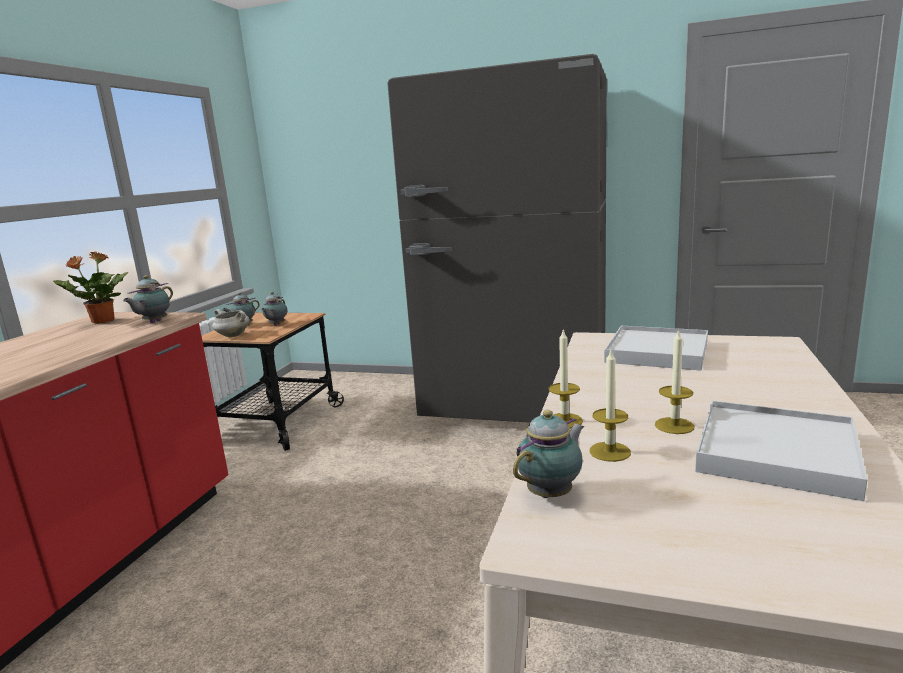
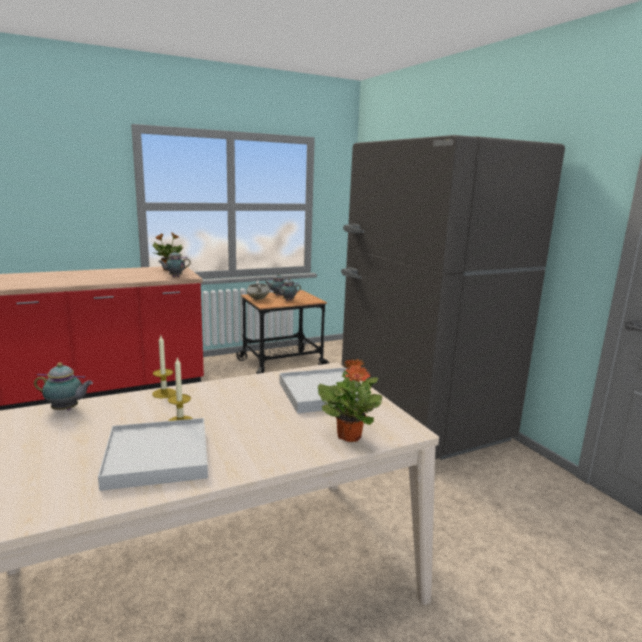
camera: 45 degrees right, 0 degrees up
candle [590,350,631,462] -> none
none -> potted plant [318,359,382,442]

